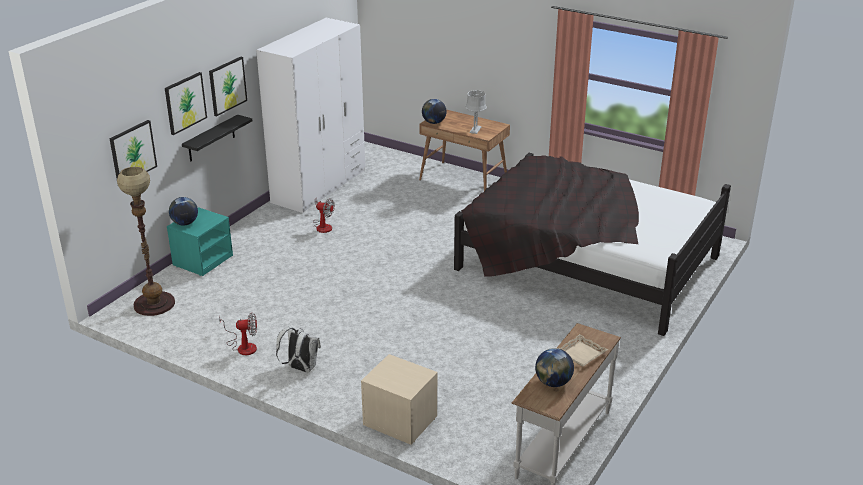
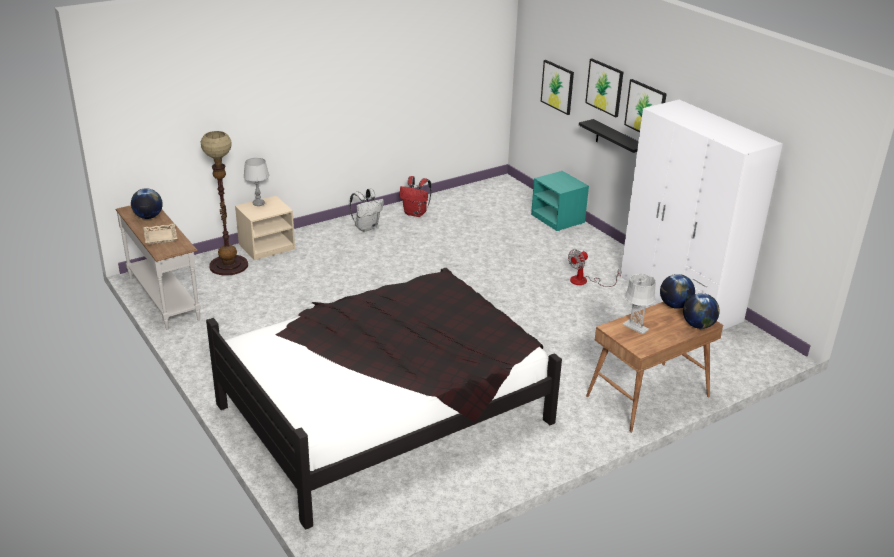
camera: 115 degrees right, 0 degrees up
floor lamp [117,167,175,316] -> floor lamp moved to [201,131,248,276]
globe [169,197,198,225] -> globe moved to [683,293,720,329]
fan [219,312,257,355] -> red backpack [400,176,432,217]
none -> grey table lamp [243,158,269,206]

